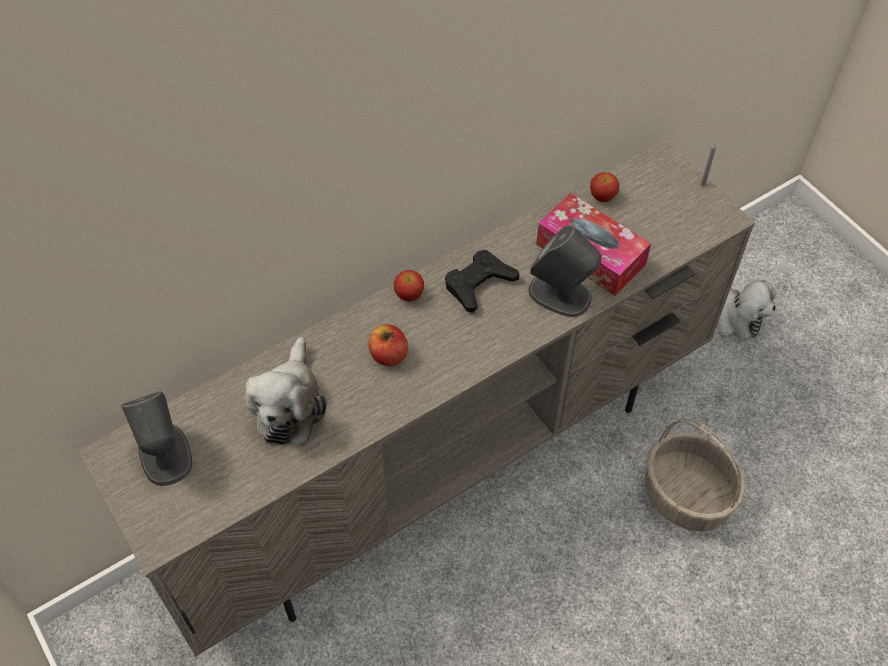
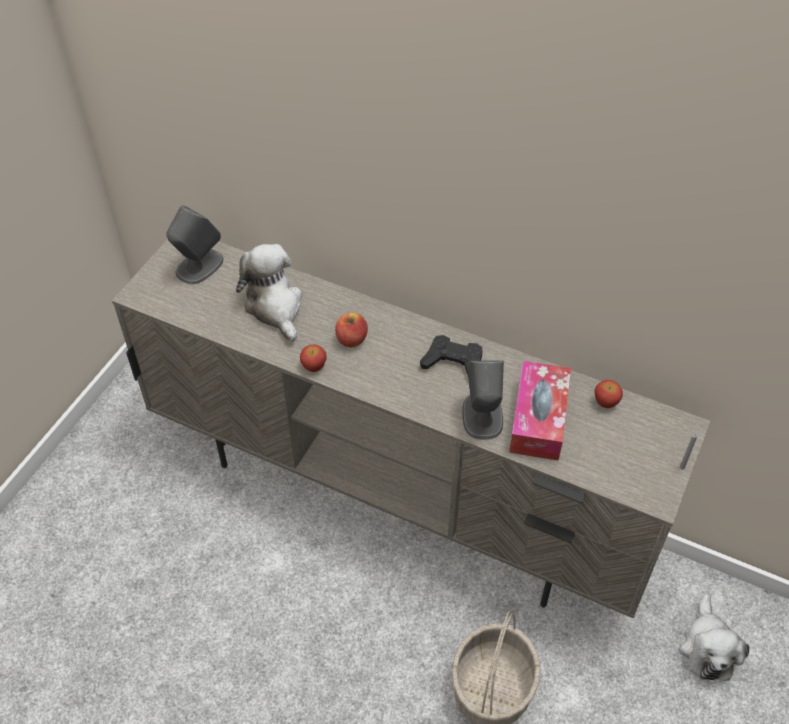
camera: 60 degrees right, 5 degrees down
plush toy [245,337,327,446] -> plush toy turned 90 degrees clockwise [236,244,302,342]
apple [394,270,424,302] -> apple moved to [300,345,327,372]

